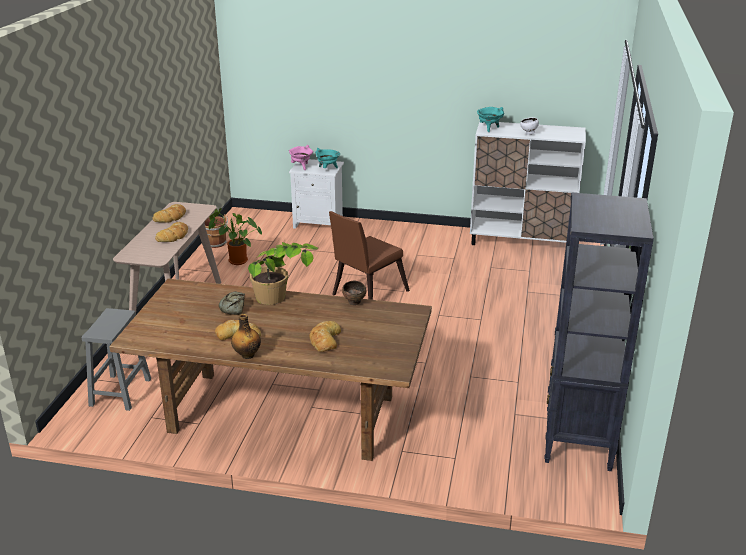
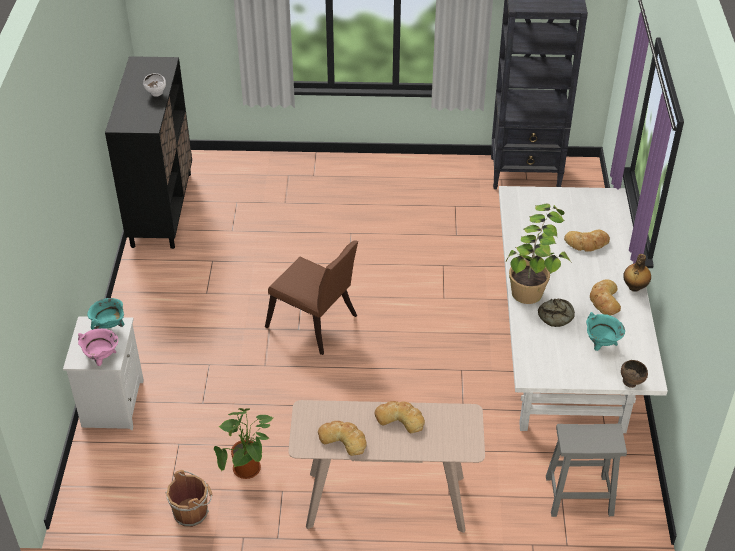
camera: 100 degrees left, 15 degrees up
brown dining table [109,279,432,461] -> white dining table [499,186,668,433]
brown bowl [342,281,366,305] -> brown bowl moved to [621,360,648,388]
white cabinet [470,122,586,245] -> black cabinet [105,56,192,249]
turquoise cooking pot [477,107,504,132] -> turquoise cooking pot moved to [586,312,625,351]

